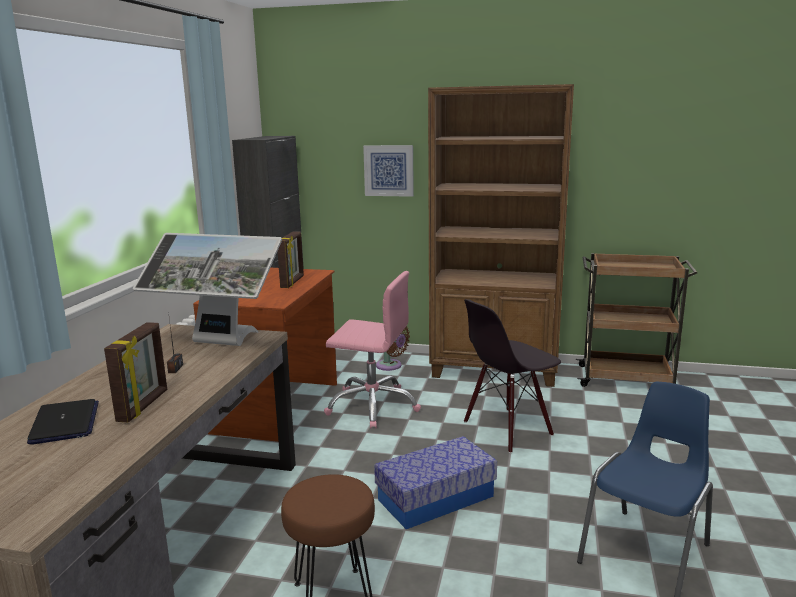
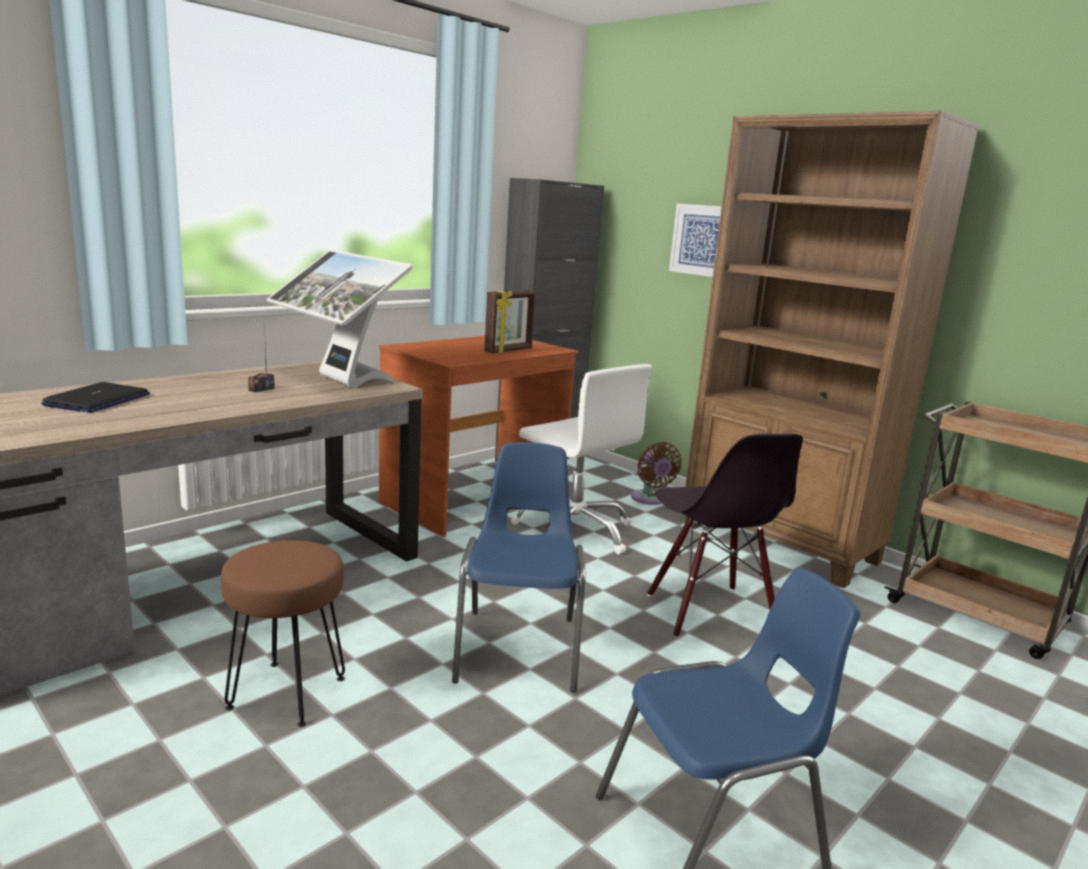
camera: 30 degrees right, 0 degrees up
picture frame [104,322,167,422] -> none
pink office chair [324,271,421,429] -> white office chair [511,364,652,555]
storage box [374,436,497,529] -> blue chair [452,442,585,693]
black chair [464,299,561,453] -> black chair turned 105 degrees counterclockwise [647,433,803,638]

